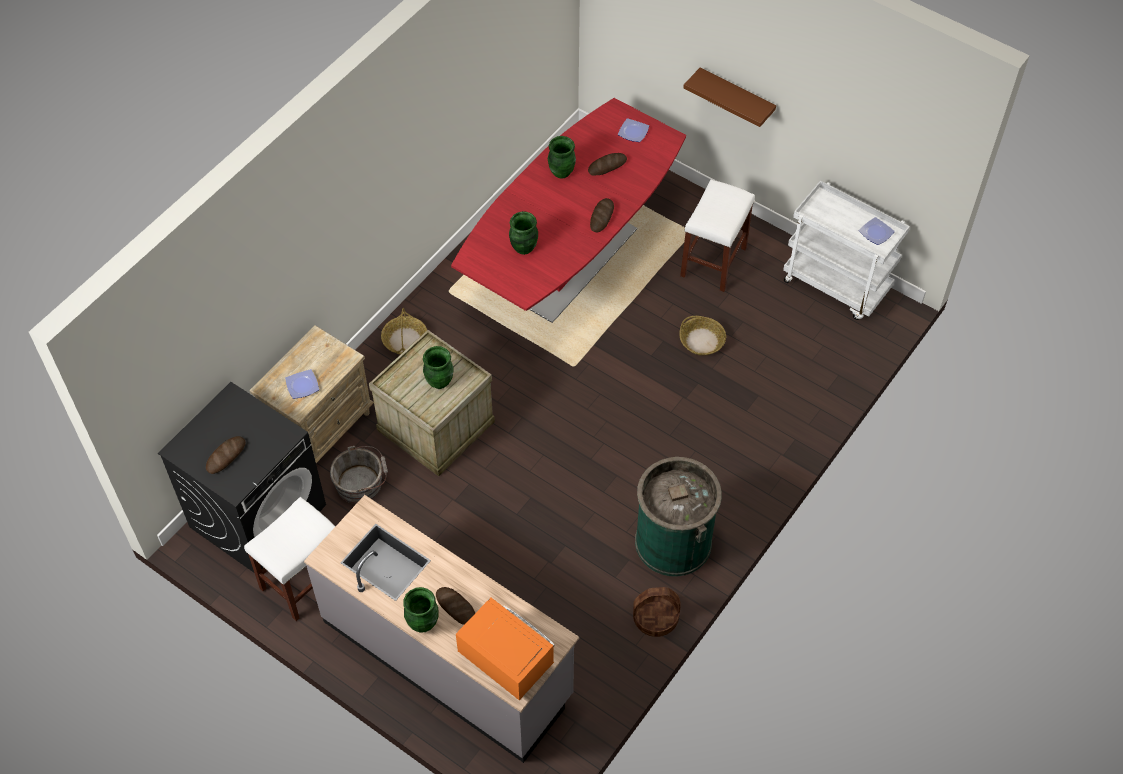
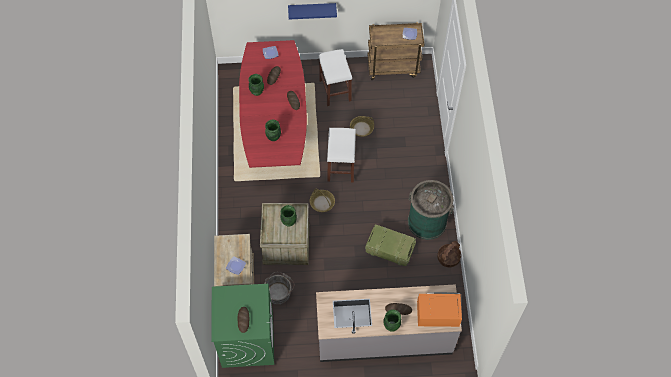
camera: 40 degrees left, 5 degrees up
black washing machine [158,382,326,572] -> green washing machine [211,284,274,368]
white stool [244,497,336,621] -> white stool moved to [327,128,356,183]
basket [381,308,427,355] -> basket moved to [310,189,335,212]
brown shelf [683,68,776,127] -> blue shelf [288,3,337,19]
white cart [783,180,910,320] -> brown cart [367,22,424,80]
none -> crate [365,225,416,266]

